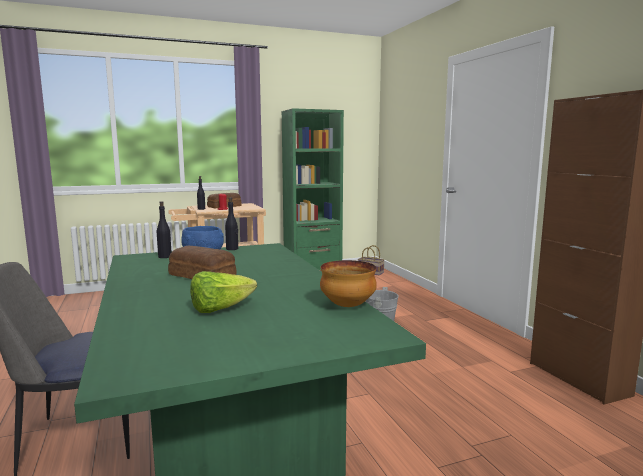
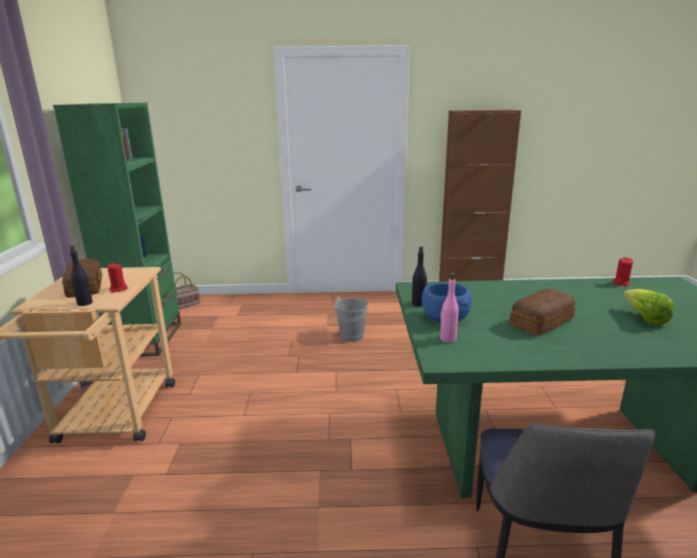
camera: 70 degrees left, 10 degrees up
black bottle [157,201,171,258] -> pink bottle [440,273,459,342]
bowl [320,260,377,307] -> red candle [613,257,633,286]

